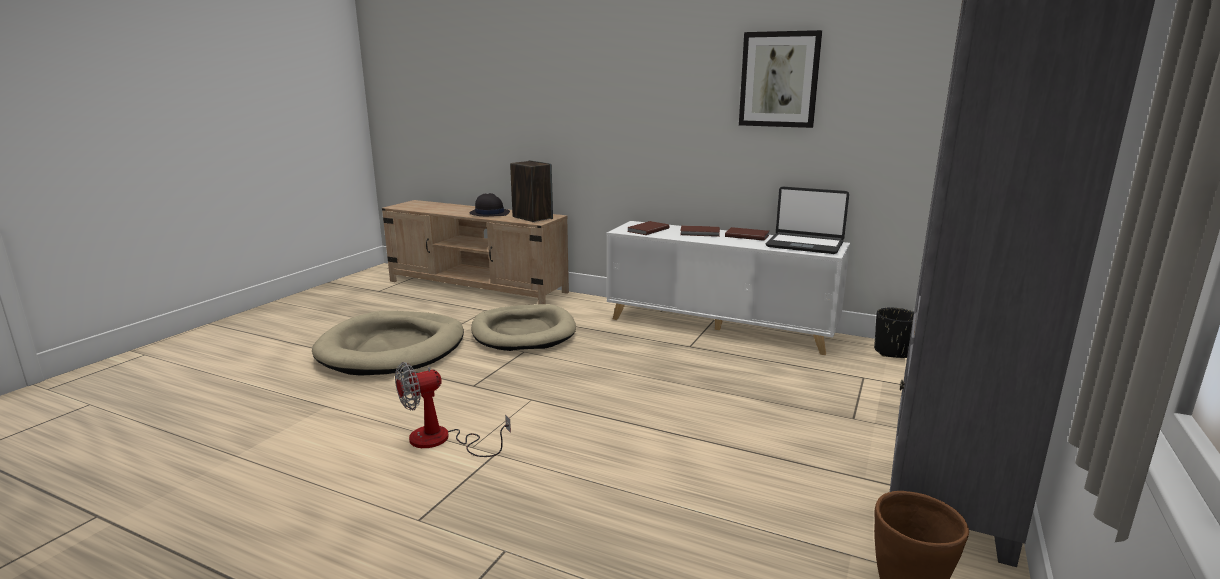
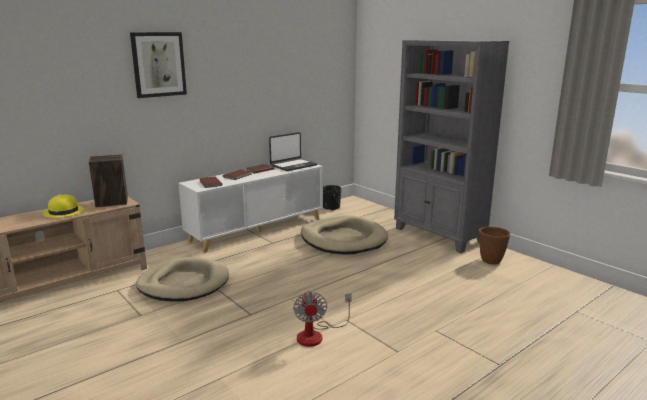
camera: 65 degrees left, 0 degrees up
beige dog bed [312,311,464,376] -> beige dog bed moved to [301,215,388,255]
black hat [470,193,510,216] -> yellow hat [43,194,84,218]
picture [739,30,822,128] -> picture moved to [130,32,187,98]

